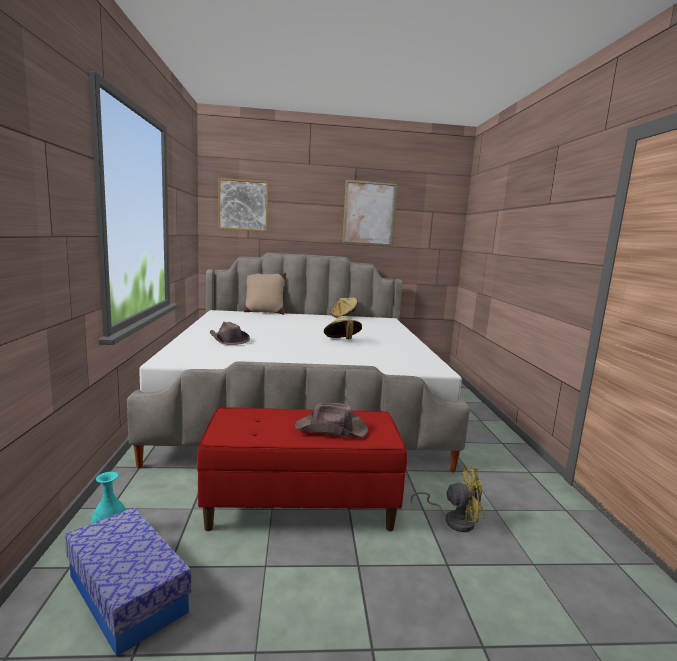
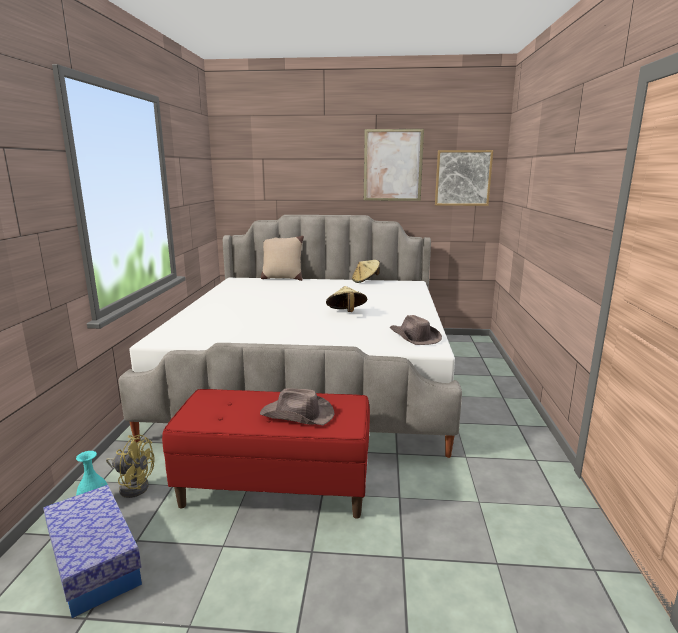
camera: 10 degrees right, 5 degrees up
brown hat [210,322,250,345] -> brown hat moved to [390,315,442,345]
picture [218,178,269,232] -> picture moved to [435,150,493,206]
yellow fan [411,465,485,532] -> yellow fan moved to [106,435,155,498]

